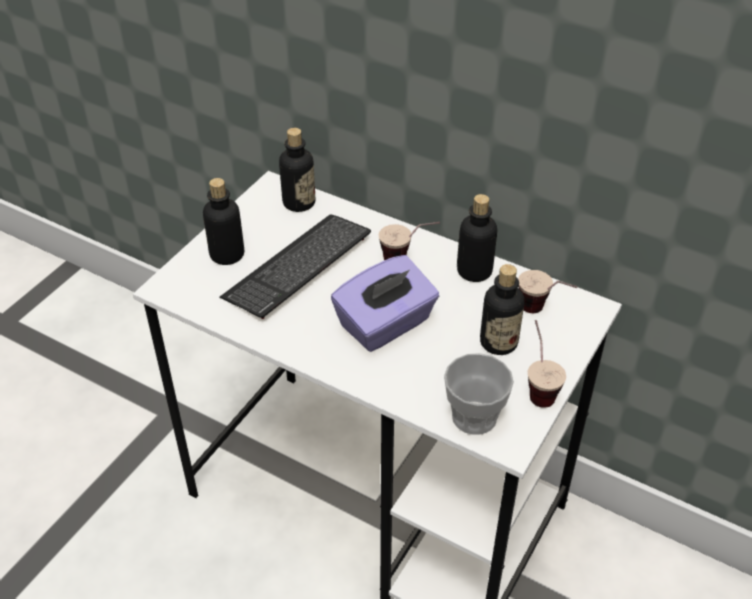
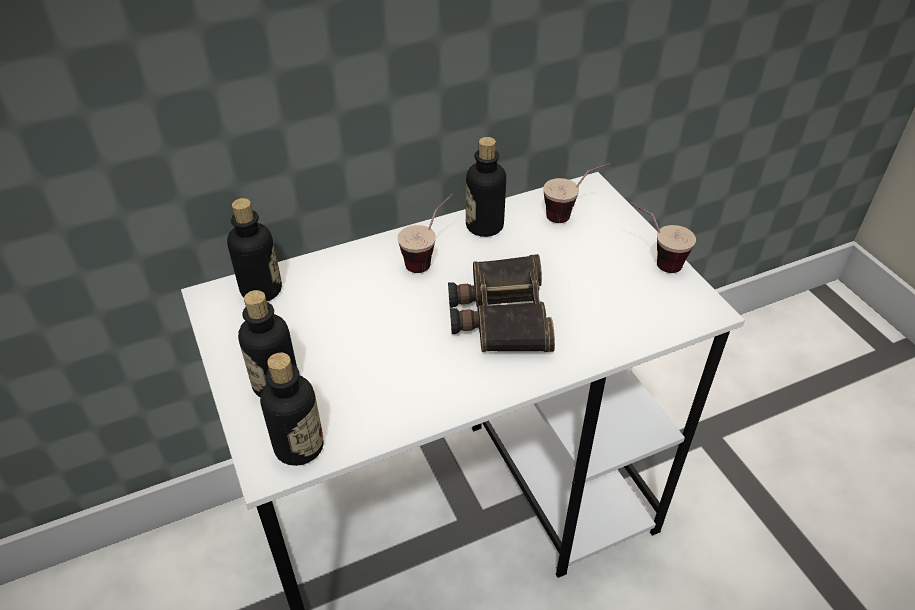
camera: 55 degrees left, 0 degrees up
keyboard [220,215,371,319] -> none
purple tissue box [331,255,439,352] -> binoculars [448,254,555,352]
cup [444,353,514,435] -> none
bottle [480,264,524,355] -> bottle moved to [260,352,323,466]

